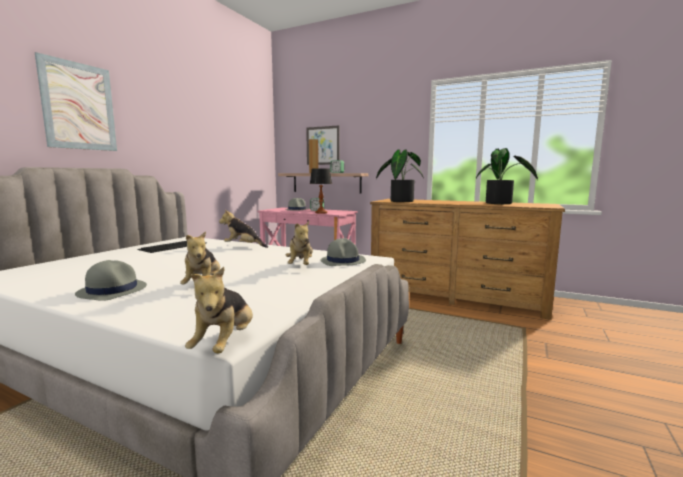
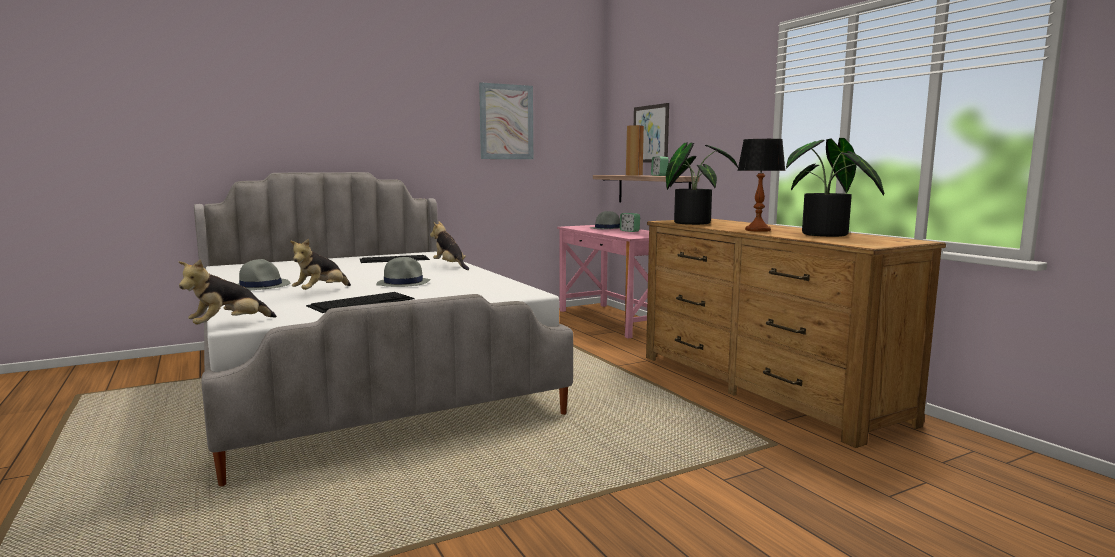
camera: 35 degrees right, 0 degrees up
picture [35,52,117,151] -> picture moved to [479,82,533,159]
plush toy [286,221,313,265] -> none
table lamp [310,168,332,214] -> table lamp moved to [737,139,786,232]
grey hat [320,238,366,266] -> grey hat moved to [376,257,430,287]
none -> keyboard [306,292,415,313]

